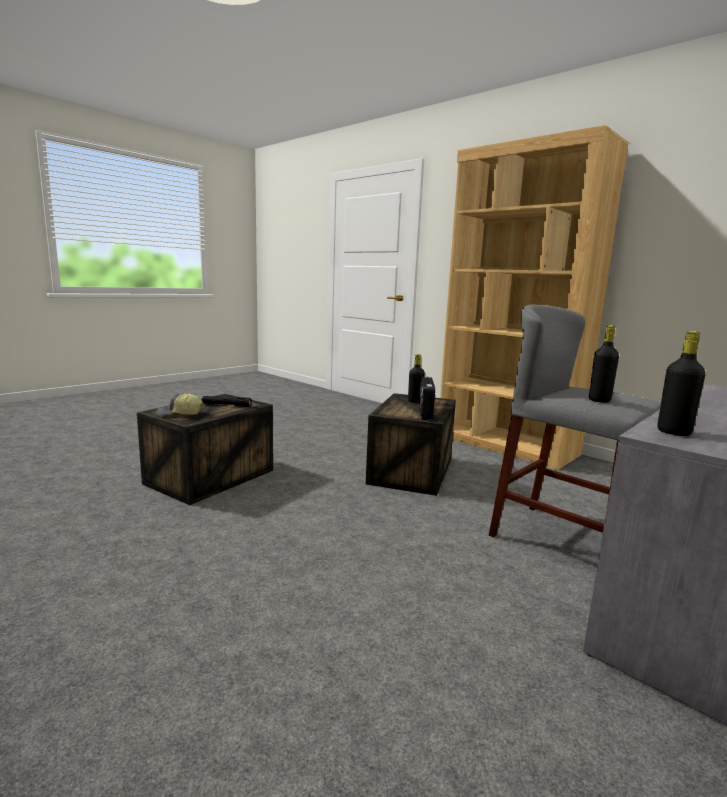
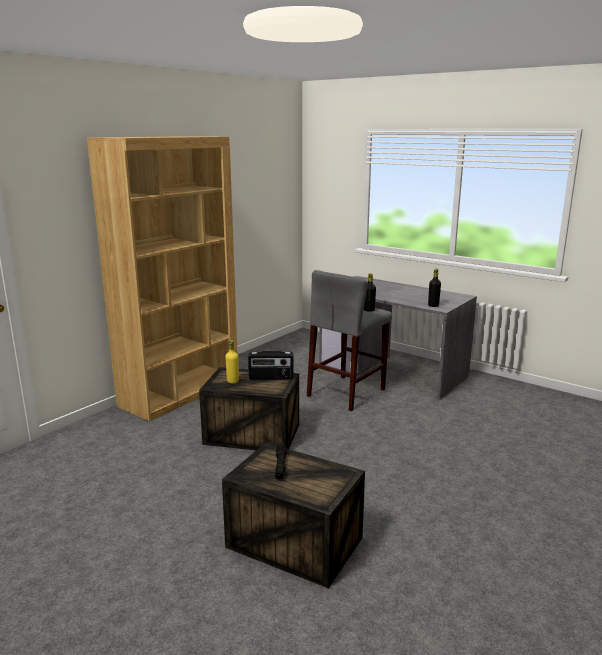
camera: 95 degrees left, 5 degrees up
cap [157,392,203,416] -> none
black bottle [408,354,425,403] -> yellow bottle [225,340,239,384]

